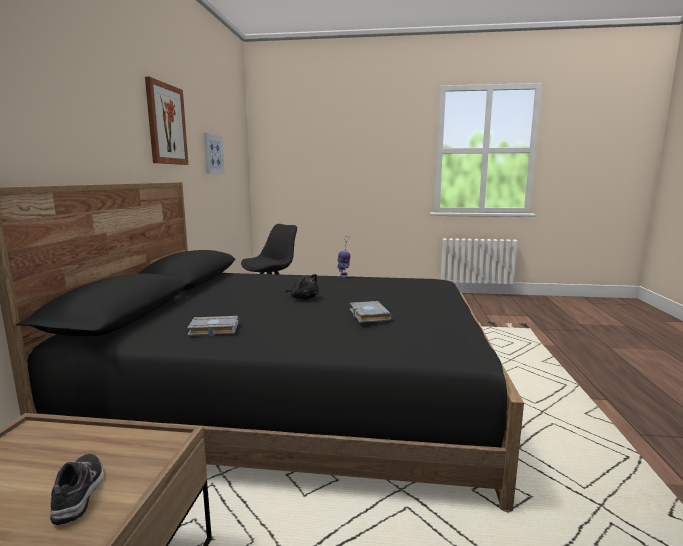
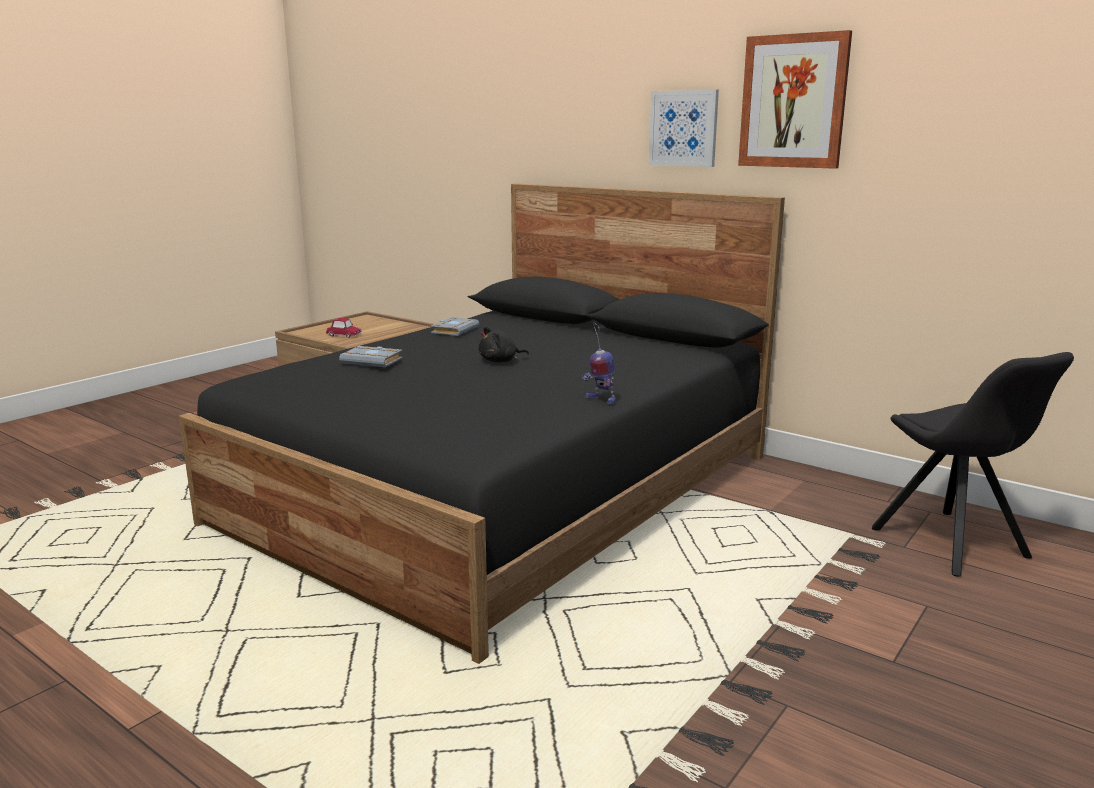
camera: 120 degrees right, 5 degrees up
shoe [50,454,104,525] -> toy car [326,318,361,338]
picture [204,133,225,174] -> picture moved to [649,89,719,167]

